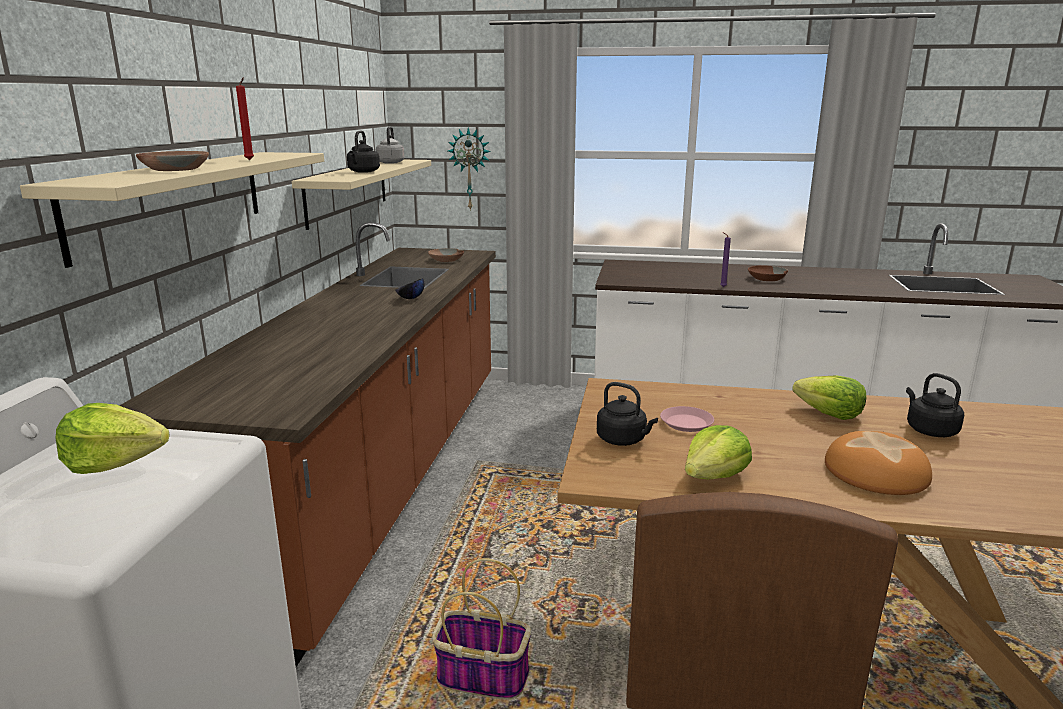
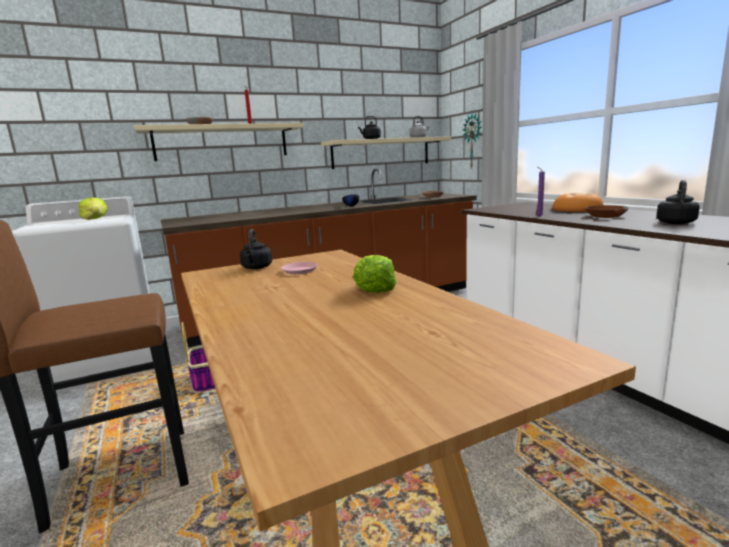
camera: 55 degrees right, 5 degrees down
lettuce [685,425,752,479] -> none
bread [825,431,932,495] -> bread moved to [552,193,604,212]
black kettle [906,373,964,437] -> black kettle moved to [656,180,700,224]

